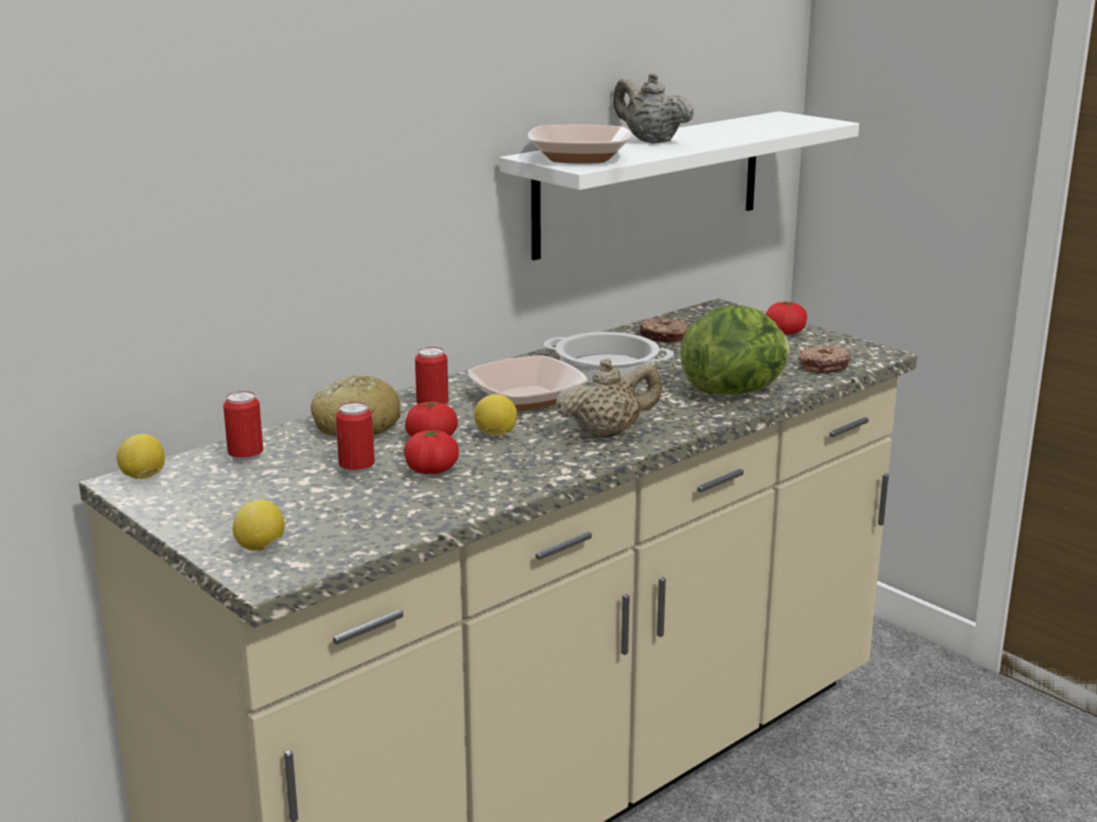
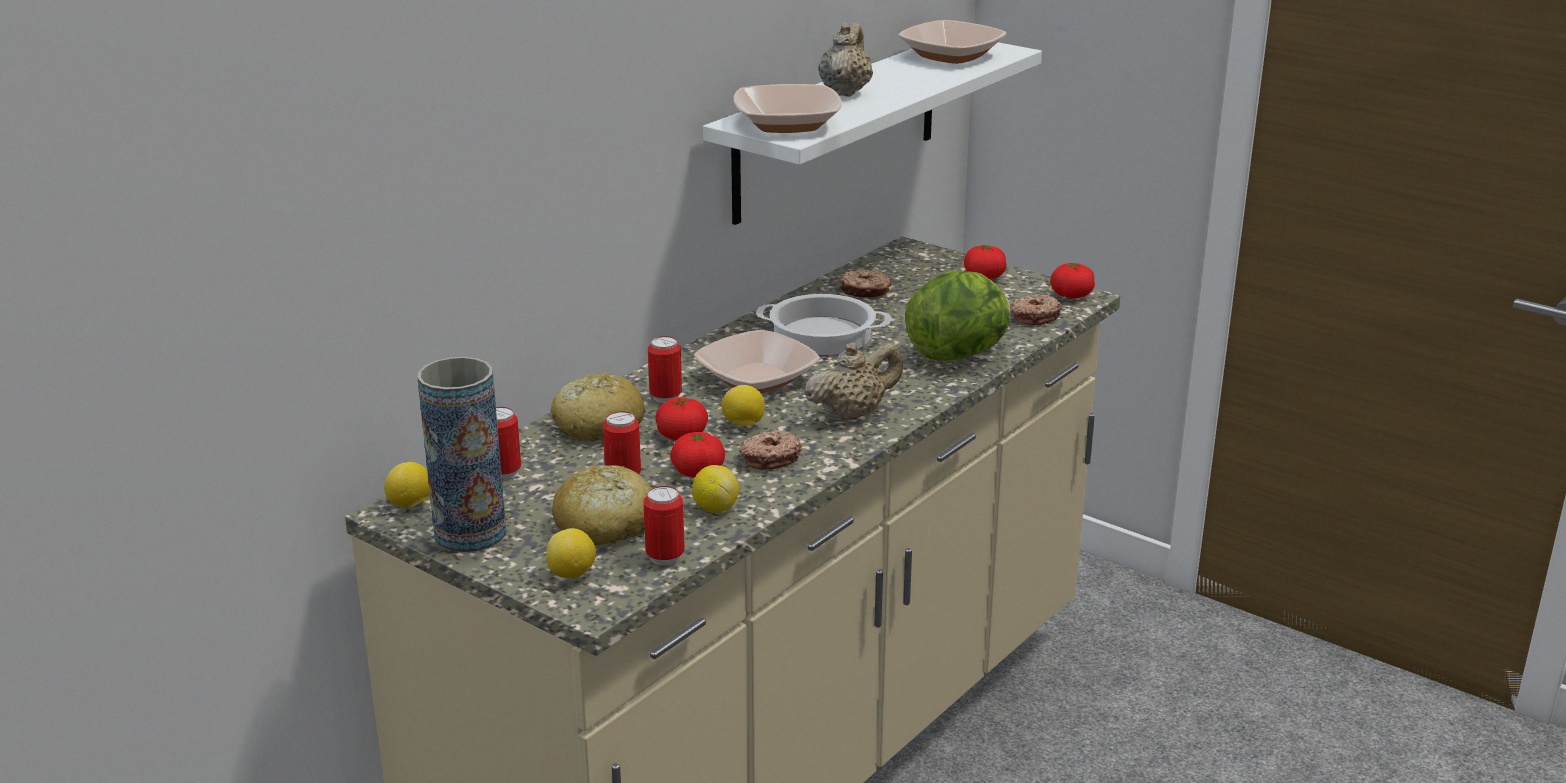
camera: 10 degrees left, 5 degrees up
beige teapot [613,73,695,143] -> beige teapot turned 75 degrees clockwise [819,23,873,97]
none -> vase [418,357,506,552]
none -> bread [552,465,652,545]
none -> can [643,486,685,565]
none -> lemon [692,465,739,513]
none -> donut [739,430,802,470]
none -> bowl [898,20,1007,64]
none -> tomato [1050,263,1095,298]

